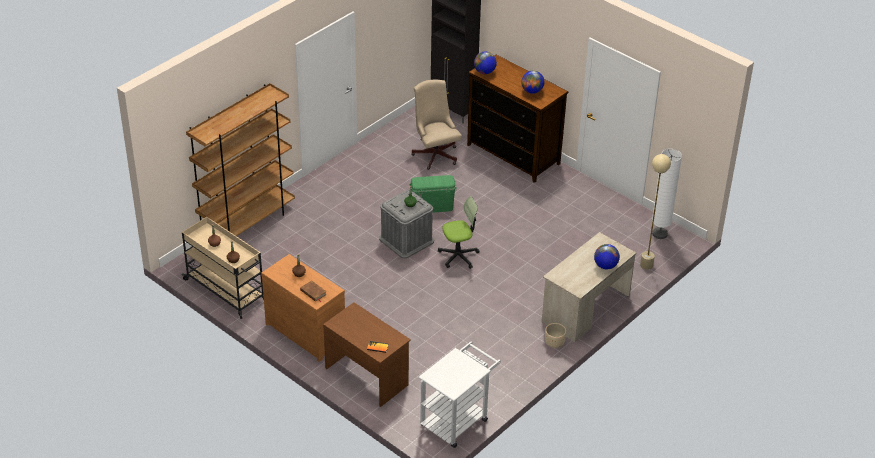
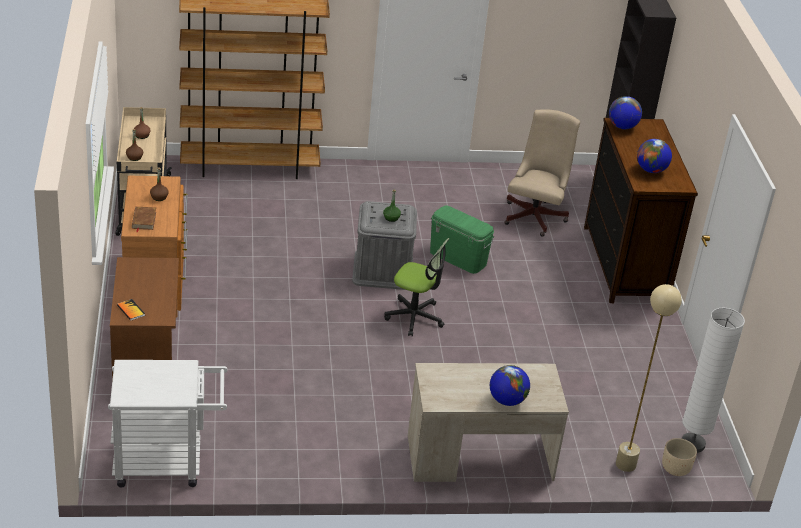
camera: 40 degrees right, 5 degrees down
beige planter [545,323,566,348] -> beige planter moved to [662,438,697,476]

